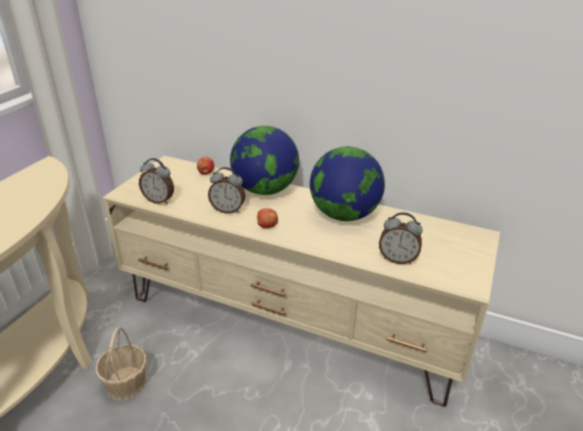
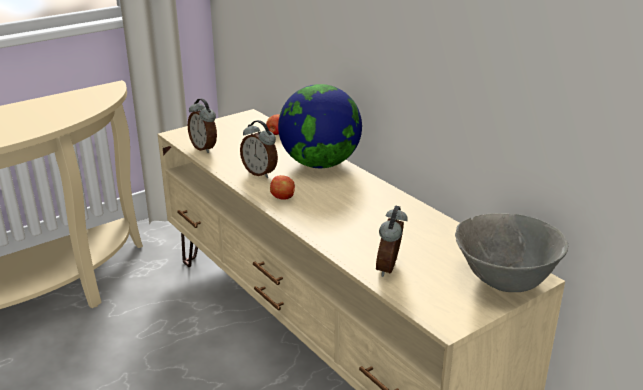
camera: 30 degrees right, 5 degrees down
basket [95,327,147,401] -> none
globe [310,147,385,221] -> none
alarm clock [379,212,423,264] -> alarm clock turned 60 degrees clockwise [376,206,408,277]
none -> grey bowl [455,213,568,292]

